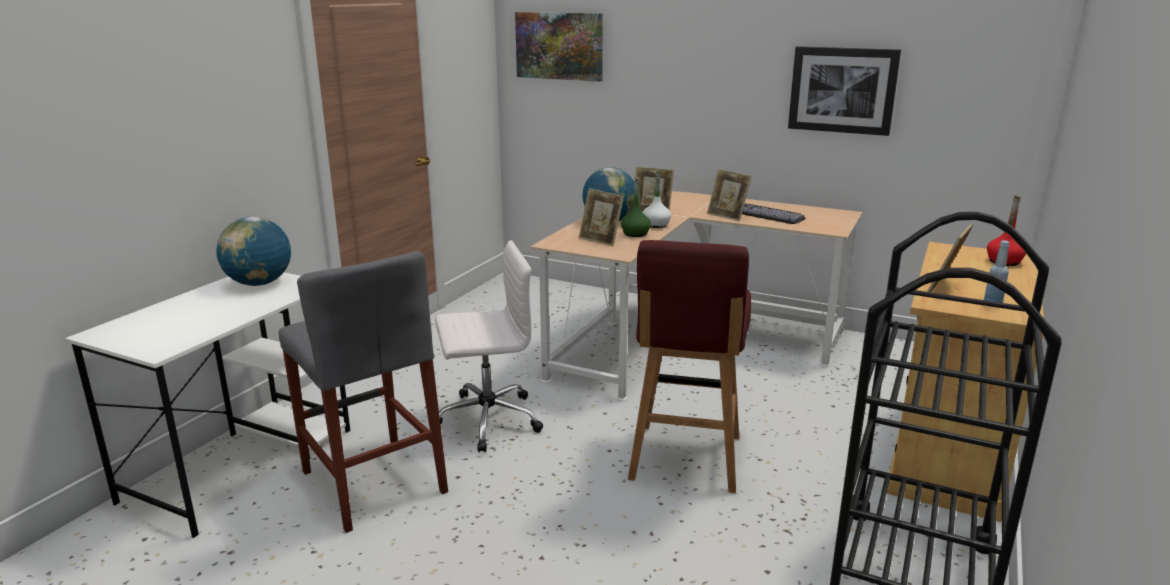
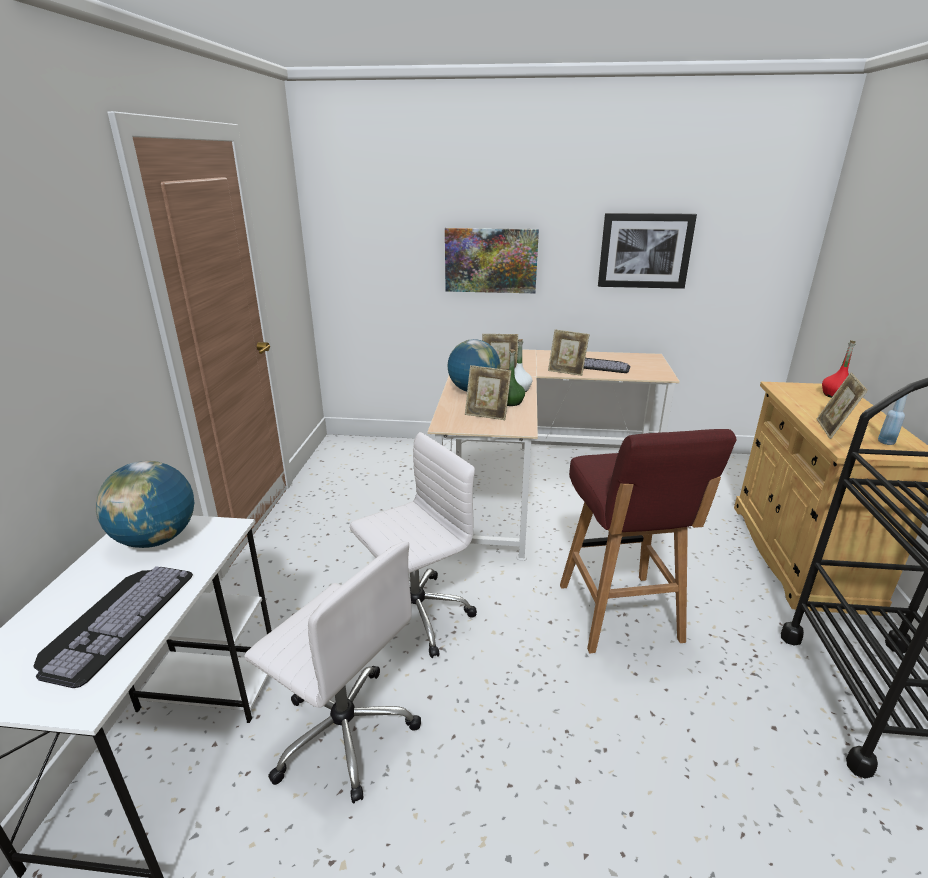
camera: 20 degrees left, 5 degrees up
grey stool [279,251,448,533] -> white office chair [244,542,421,804]
picture [515,12,603,81] -> picture moved to [445,228,539,293]
none -> keyboard [33,566,193,688]

